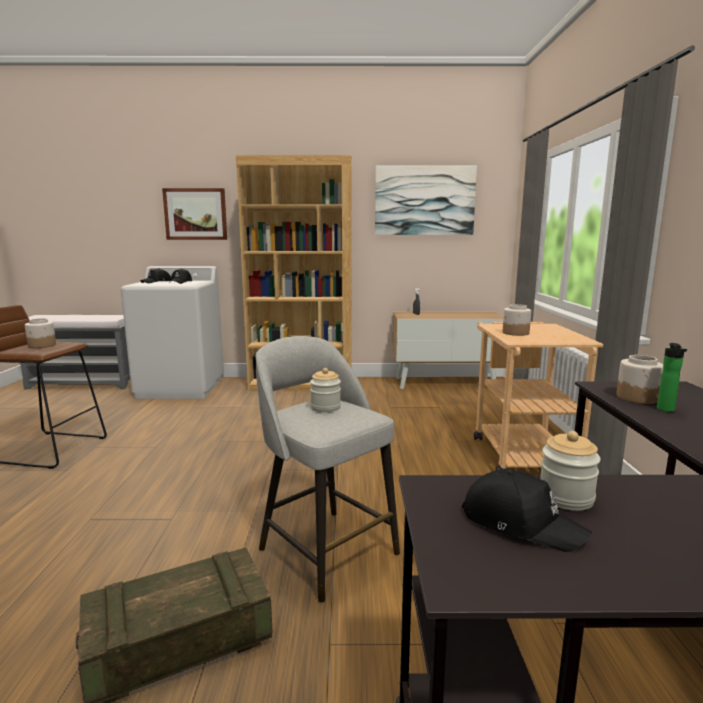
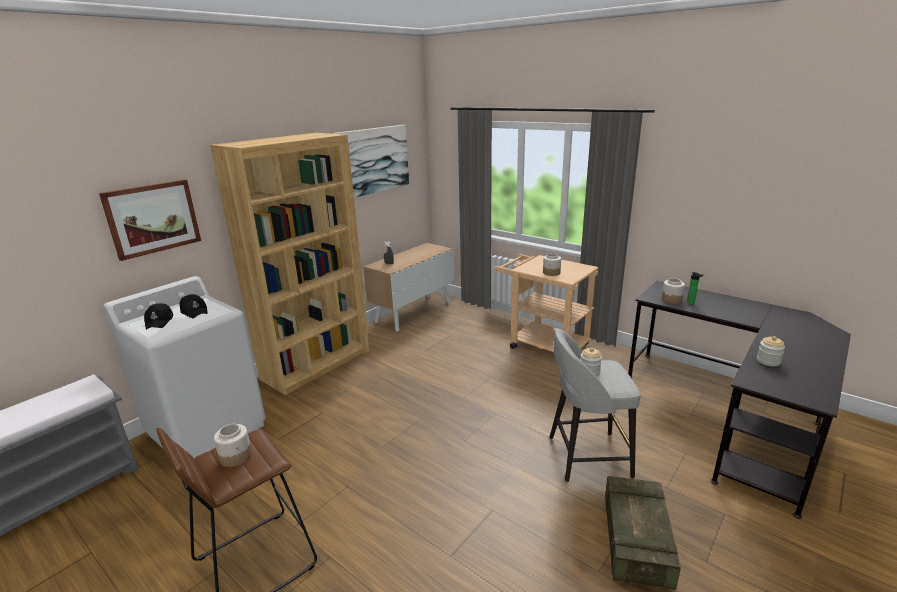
camera: 50 degrees left, 10 degrees up
black cap [462,469,592,552] -> none

